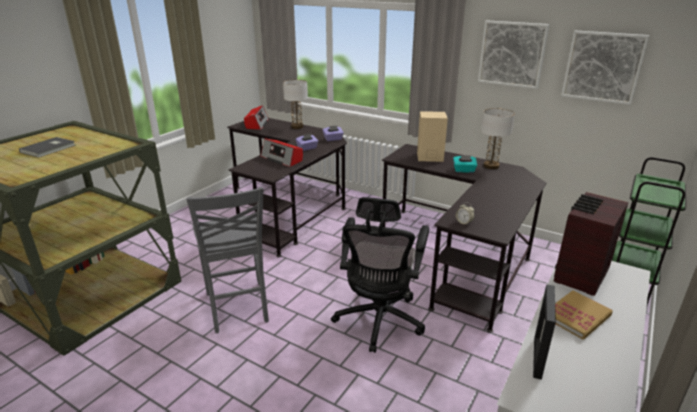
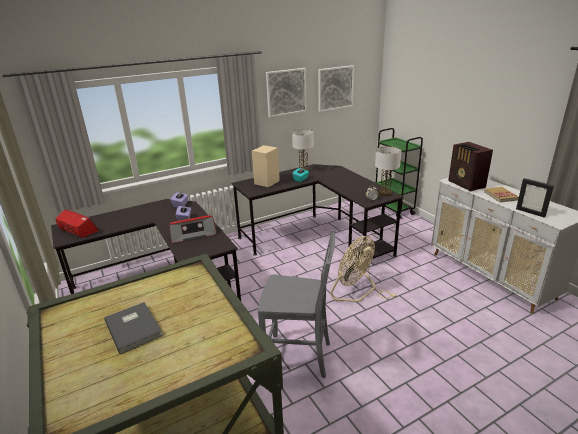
camera: 60 degrees left, 0 degrees up
table lamp [283,80,308,129] -> table lamp moved to [375,146,401,196]
office chair [331,197,429,353] -> beige fan [331,236,396,302]

